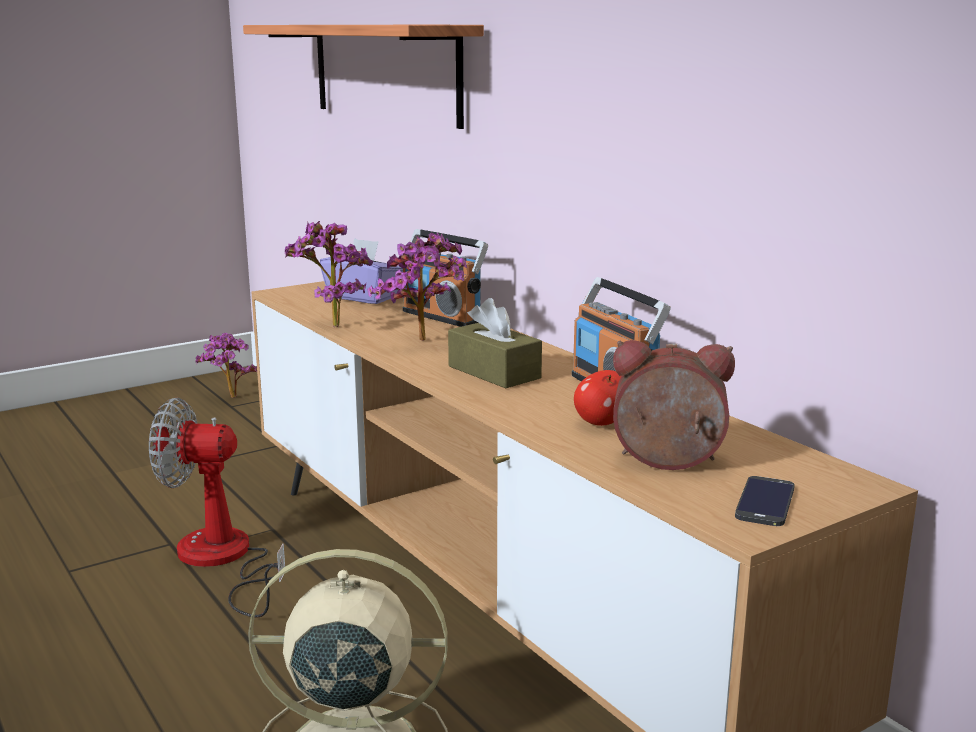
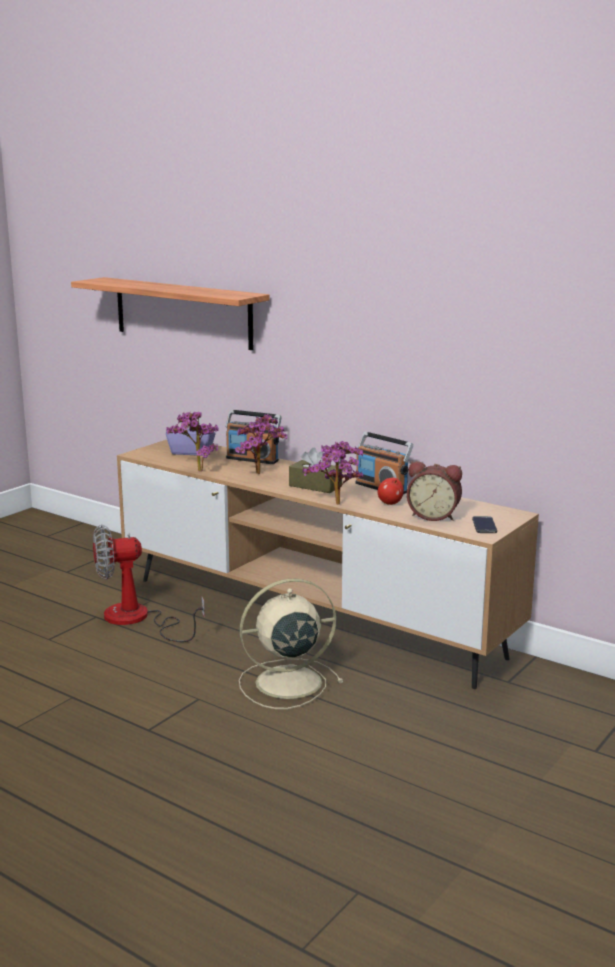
camera: 20 degrees left, 0 degrees up
potted plant [195,333,257,398] -> potted plant moved to [302,441,363,505]
alarm clock [613,340,735,470] -> alarm clock turned 150 degrees counterclockwise [407,461,462,521]

